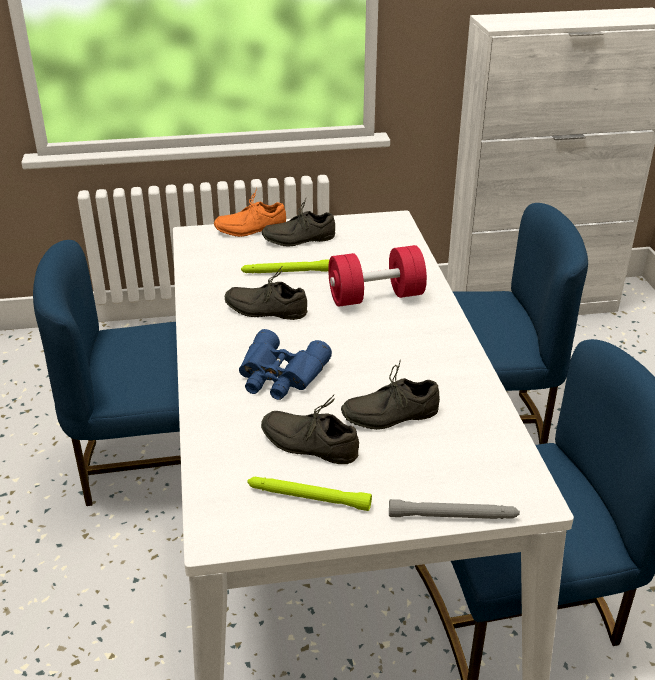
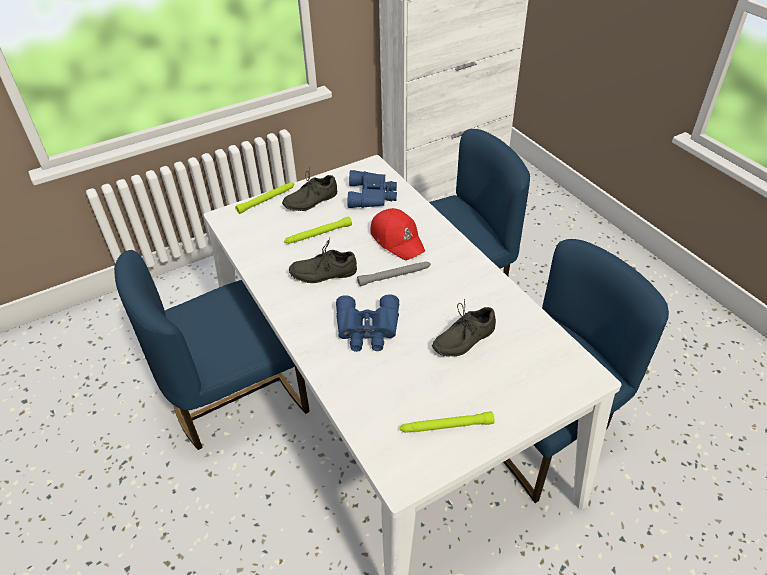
camera: 20 degrees left, 10 degrees up
orange shoe [214,188,286,237] -> green flashlight [235,182,295,214]
grey shoe [261,395,359,464] -> none
red dumbbell [328,245,427,307] -> red cap [370,208,425,260]
grey flashlight [389,499,520,519] -> grey flashlight moved to [357,262,431,286]
none -> blue binoculars [347,170,397,208]

